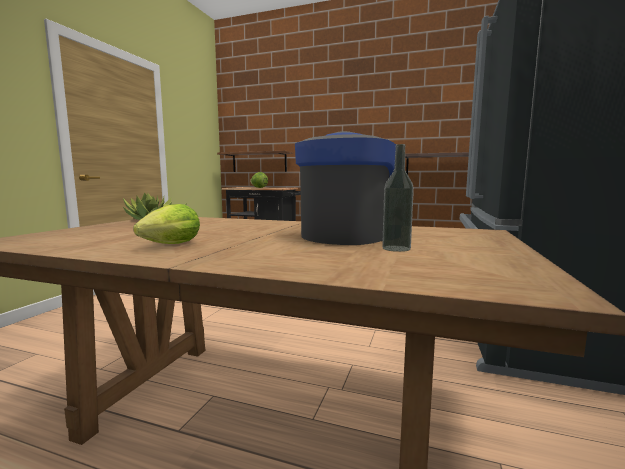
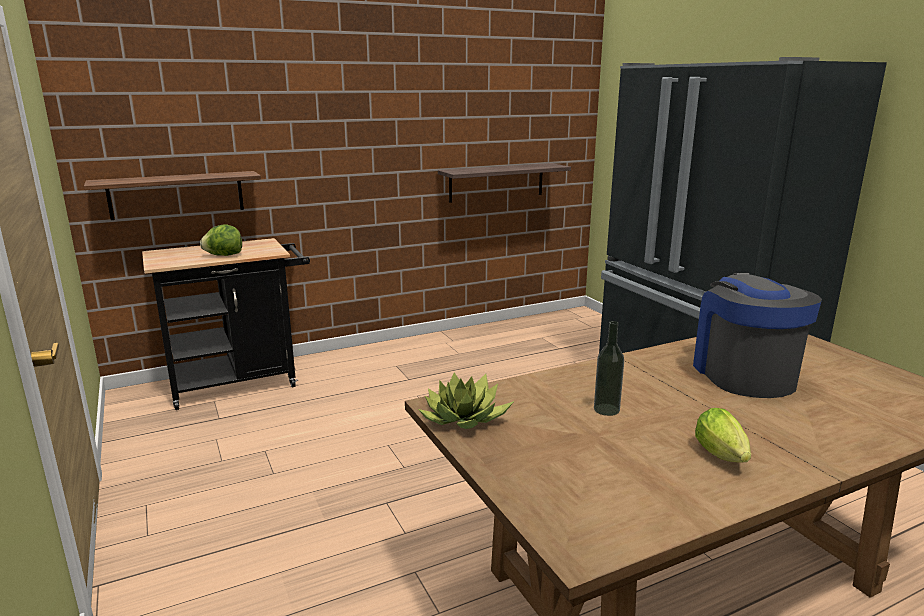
camera: 45 degrees left, 10 degrees up
bottle [382,144,414,252] -> bottle moved to [594,321,624,416]

